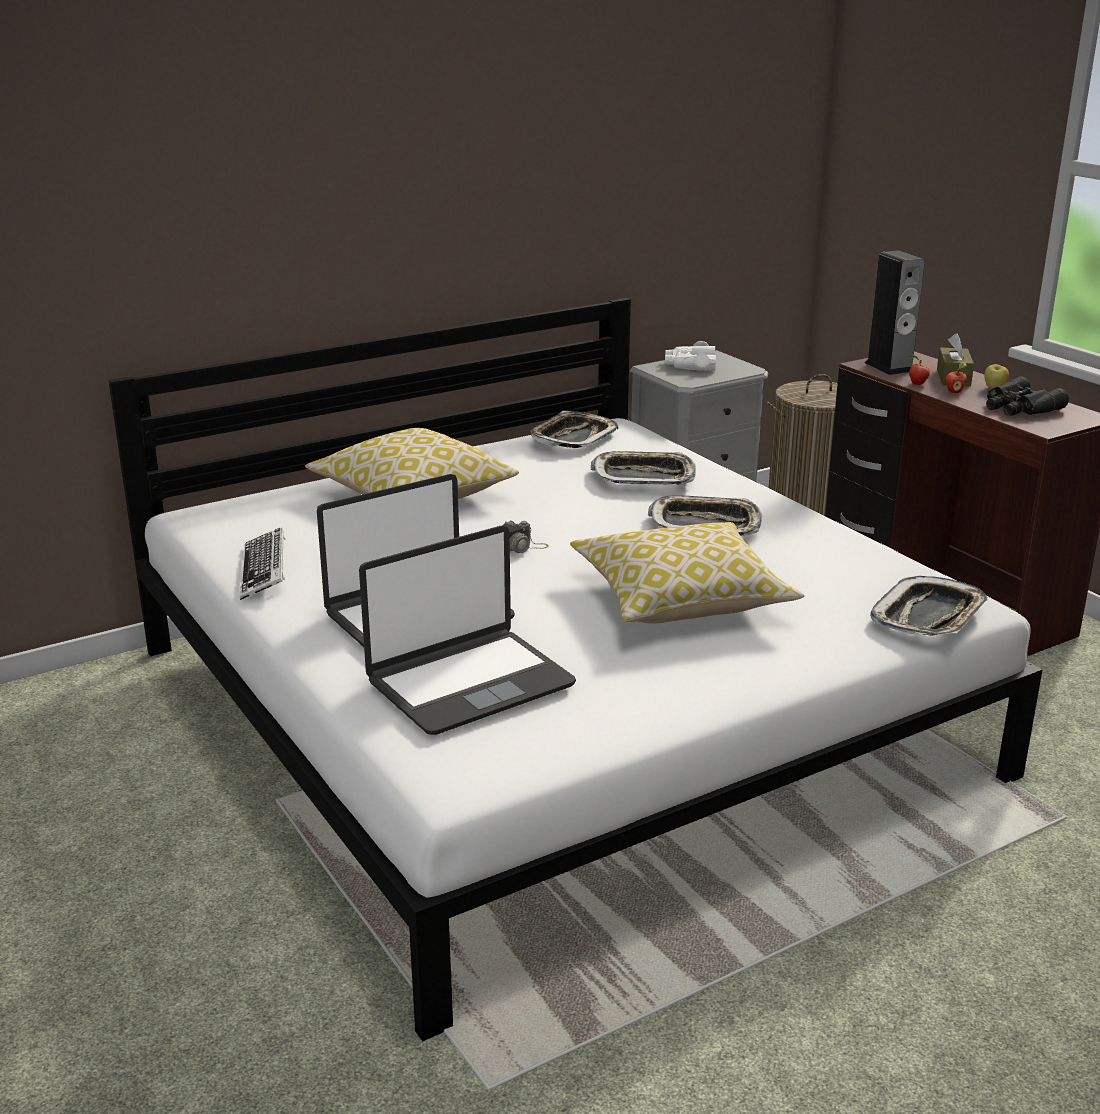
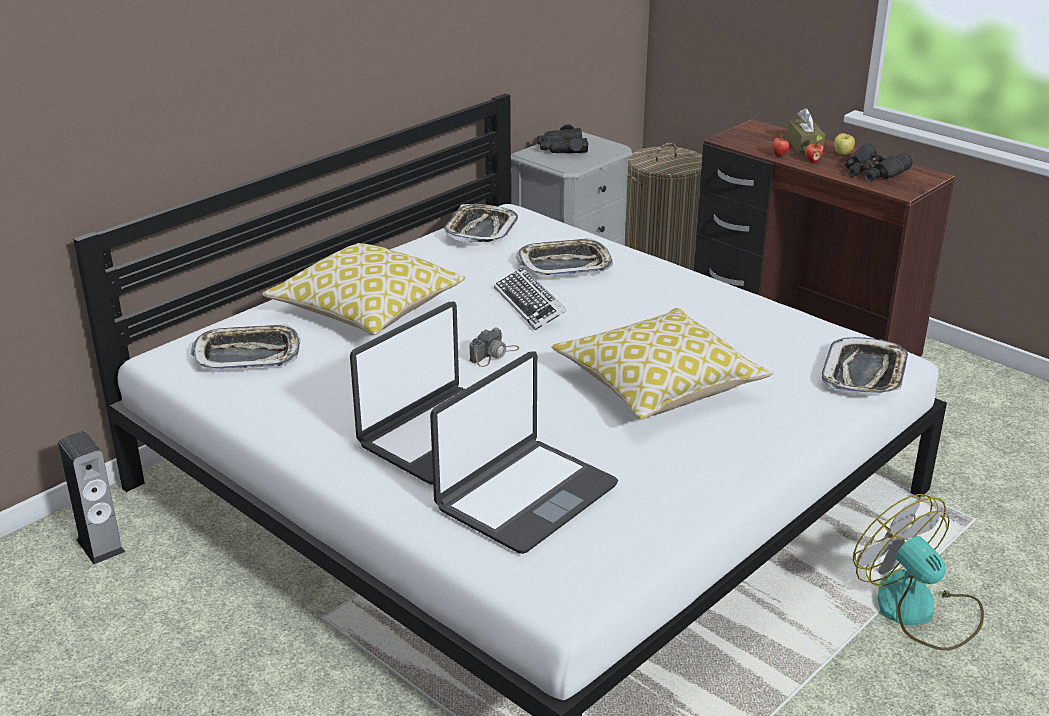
camera: 15 degrees left, 5 degrees up
keyboard [240,528,285,600] -> keyboard moved to [494,267,567,330]
tray [648,495,762,536] -> tray moved to [191,324,301,370]
white binoculars [665,341,716,371] -> black binoculars [537,124,589,153]
speaker [865,250,925,375] -> speaker moved to [58,431,125,564]
none -> fan [853,494,984,651]

